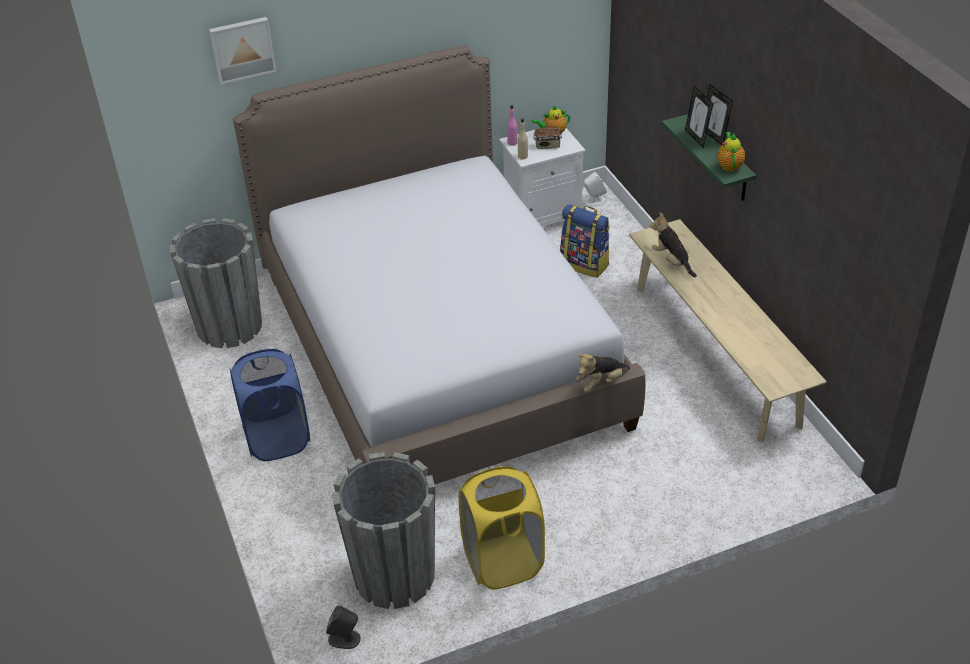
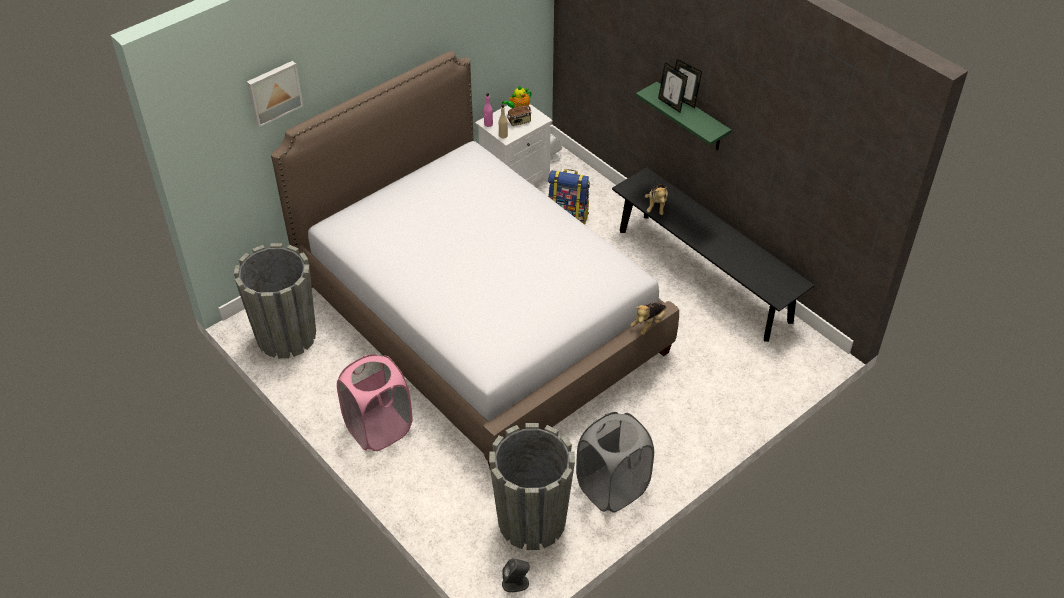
camera: 20 degrees left, 5 degrees up
blue laundry basket [230,349,310,461] -> pink laundry basket [337,354,413,451]
yellow laundry basket [459,466,545,590] -> grey laundry basket [576,412,654,512]
beige bench [629,219,827,443] -> black bench [612,167,815,342]
plush toy [650,212,697,277] -> plush toy turned 120 degrees counterclockwise [645,184,668,215]
teapot [717,132,745,172] -> none

